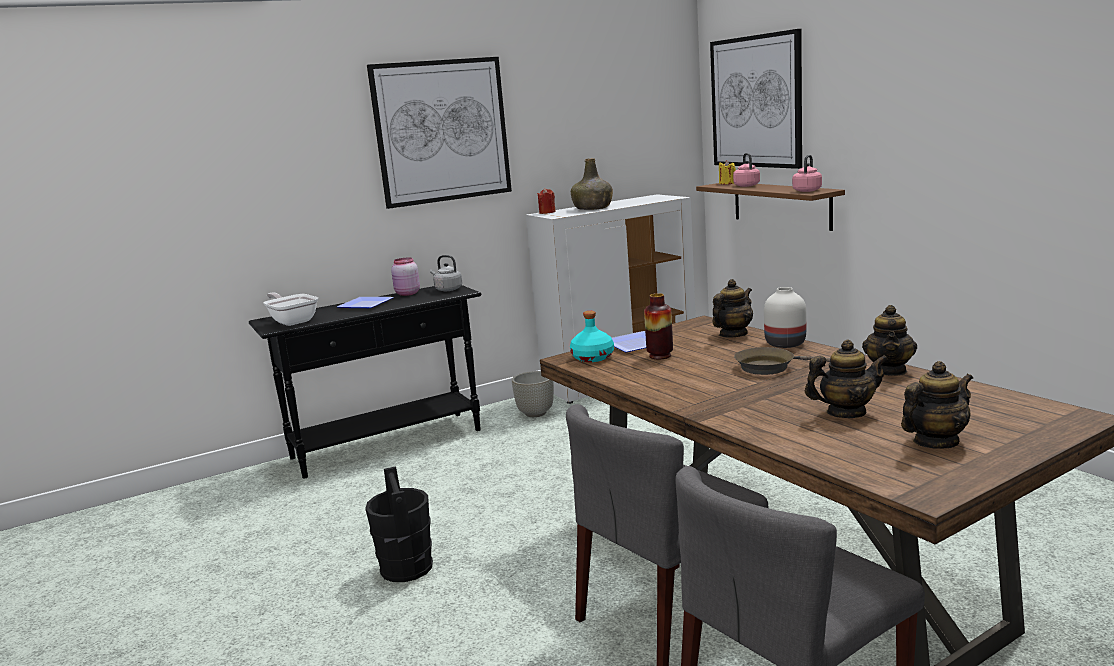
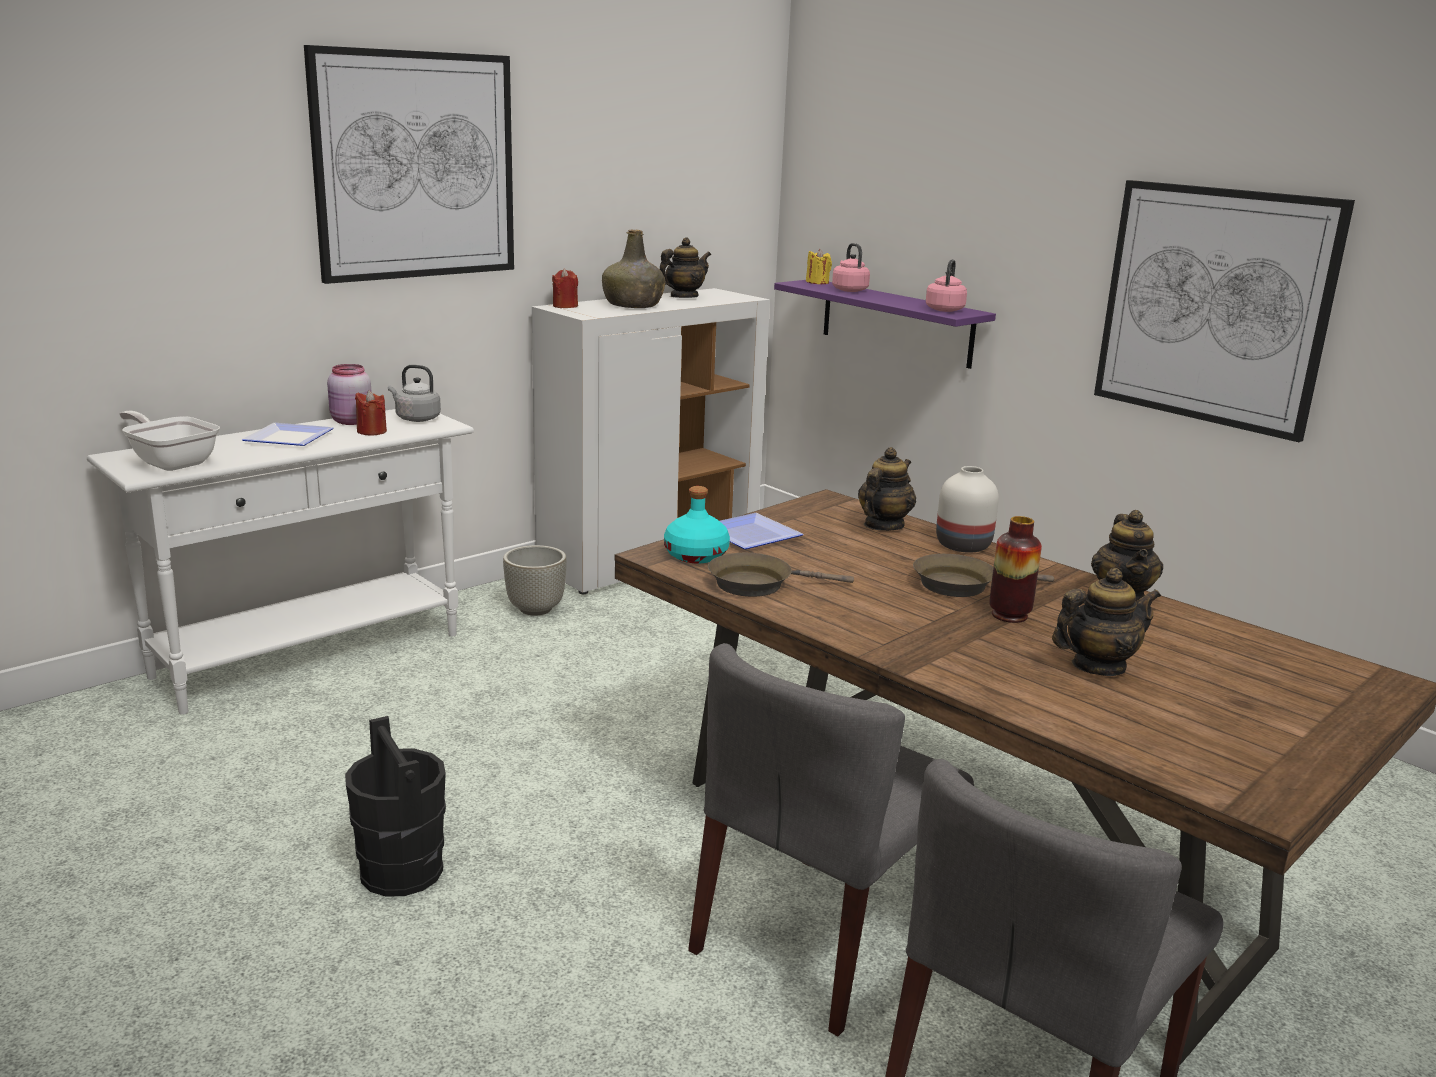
camera: 15 degrees left, 5 degrees up
black console table [249,285,481,479] -> white console table [87,409,474,715]
vase [644,293,673,359] -> vase moved to [989,516,1042,623]
brown shelf [696,183,845,231] -> purple shelf [774,280,996,369]
picture [710,29,802,169] -> picture moved to [1094,180,1355,442]
teapot [901,361,973,449] -> teapot moved to [660,237,711,298]
none -> red candle [355,390,387,435]
none -> brown frying pan [708,553,854,597]

